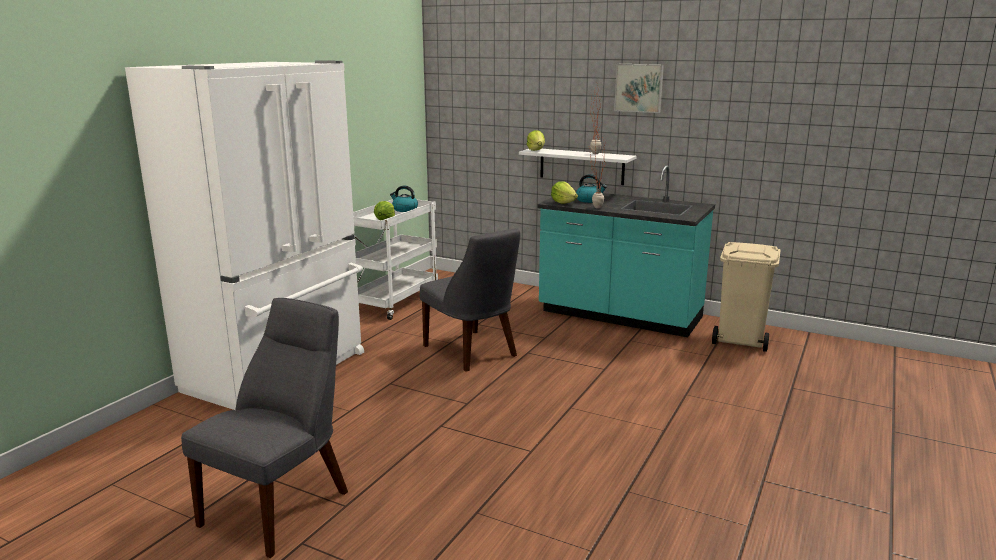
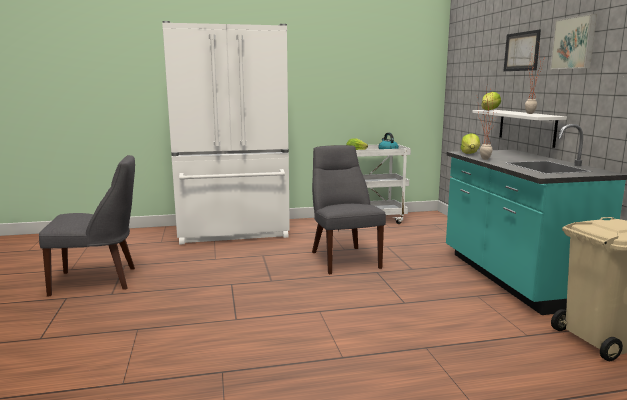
camera: 50 degrees right, 5 degrees down
grey chair [420,228,520,372] -> grey chair turned 150 degrees clockwise [312,145,386,274]
kettle [576,174,607,203] -> none
none -> picture [504,29,541,71]

